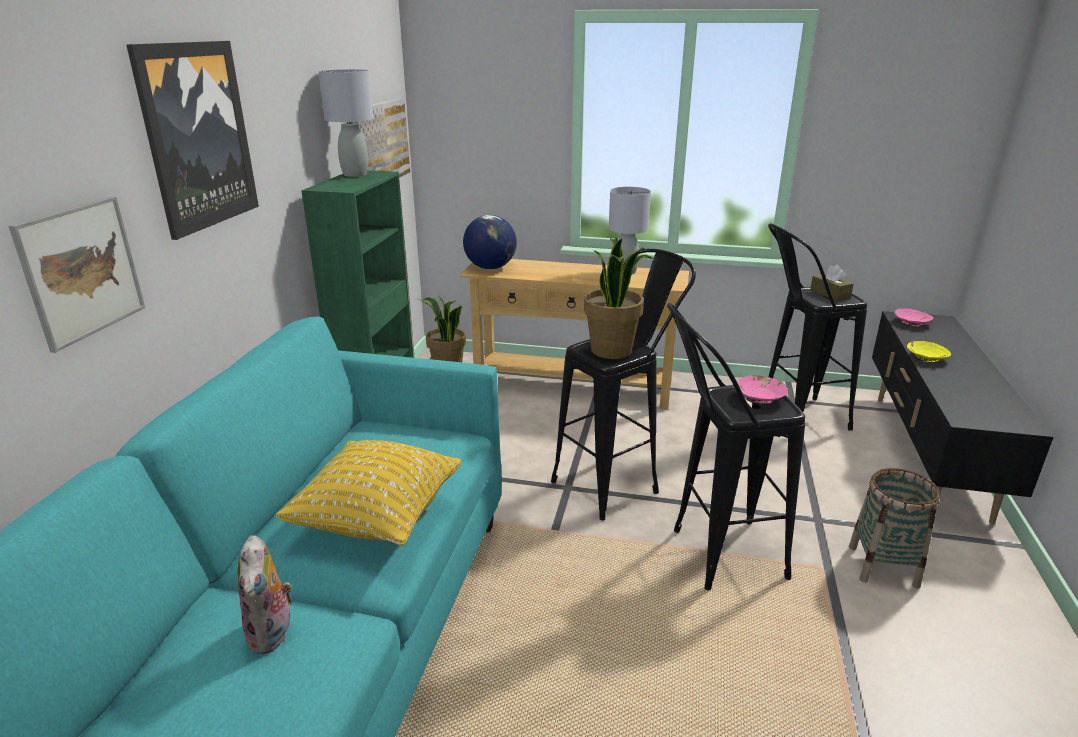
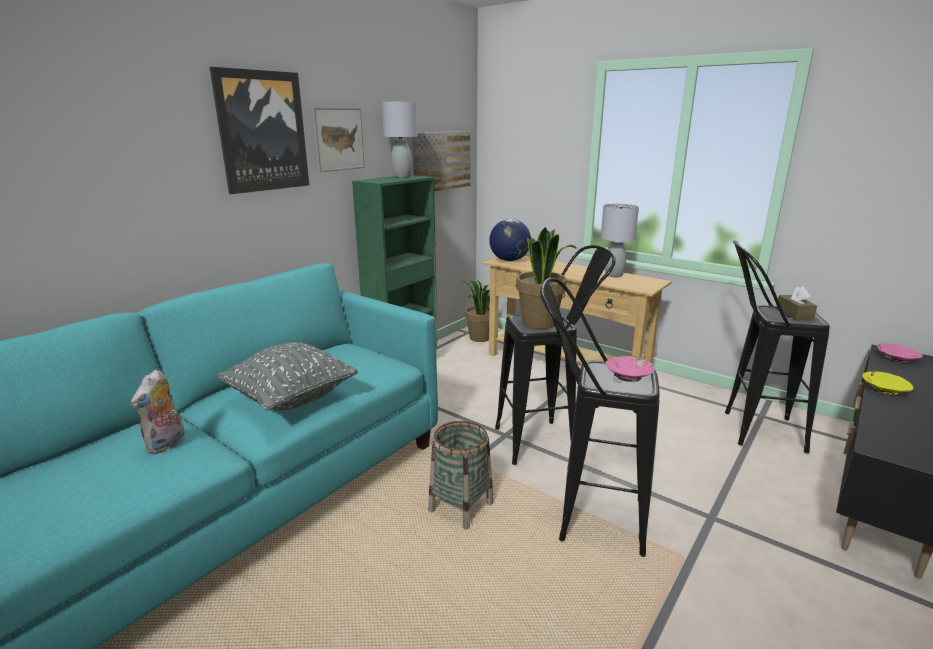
camera: 25 degrees right, 5 degrees down
picture [8,196,145,353] -> picture moved to [312,107,365,172]
yellow pillow [275,440,462,546] -> grey pillow [216,342,358,411]
basket [849,468,940,589] -> basket moved to [428,421,493,529]

